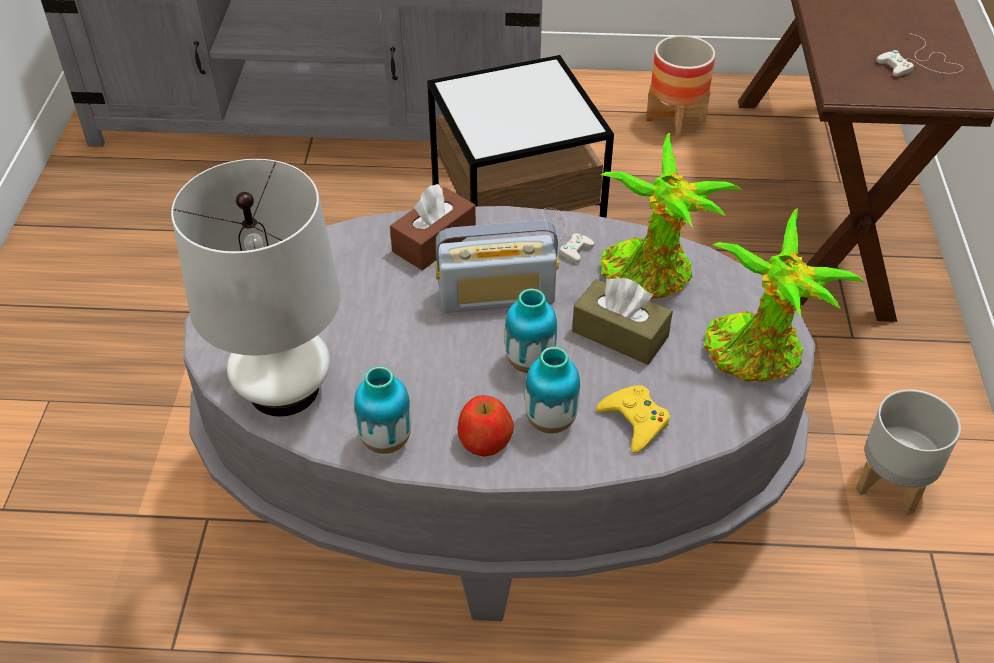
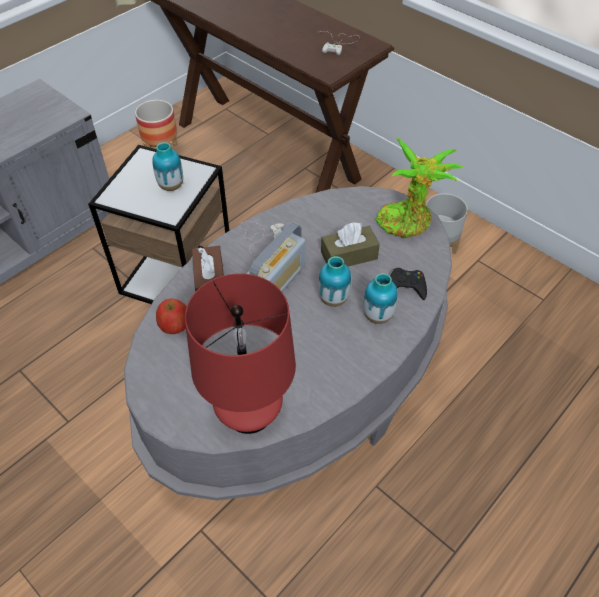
camera: 50 degrees left, 5 degrees up
white table lamp [171,159,341,417] -> red table lamp [185,273,296,434]
vase [354,366,412,454] -> vase moved to [152,142,183,191]
apple [457,395,514,457] -> apple moved to [156,298,187,334]
yellow game controller [596,385,670,453] -> black game controller [390,268,427,300]
potted plant [600,133,742,299] -> none

